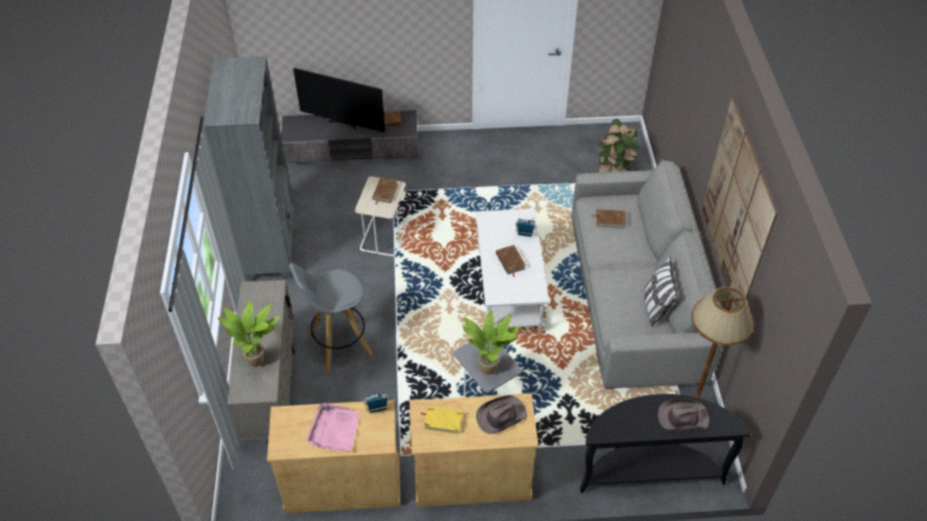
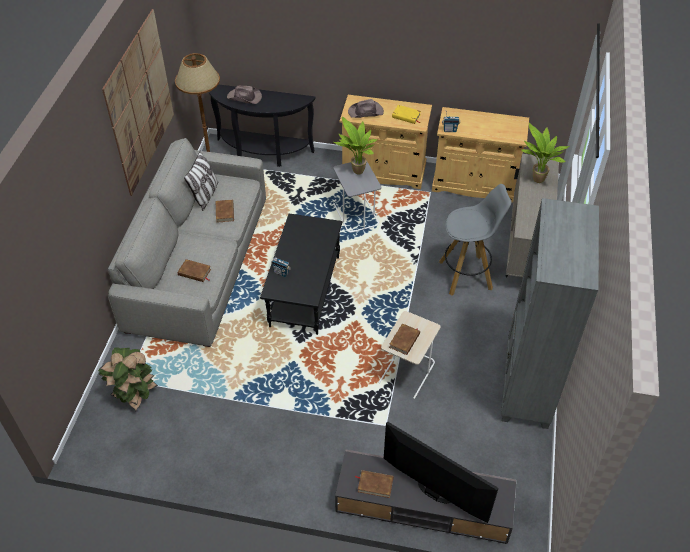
camera: 165 degrees left, 0 degrees up
pink tray [306,403,359,452] -> none
white coffee table [476,209,549,333] -> black coffee table [260,214,342,335]
brown book [496,245,526,277] -> brown book moved to [216,200,234,223]

